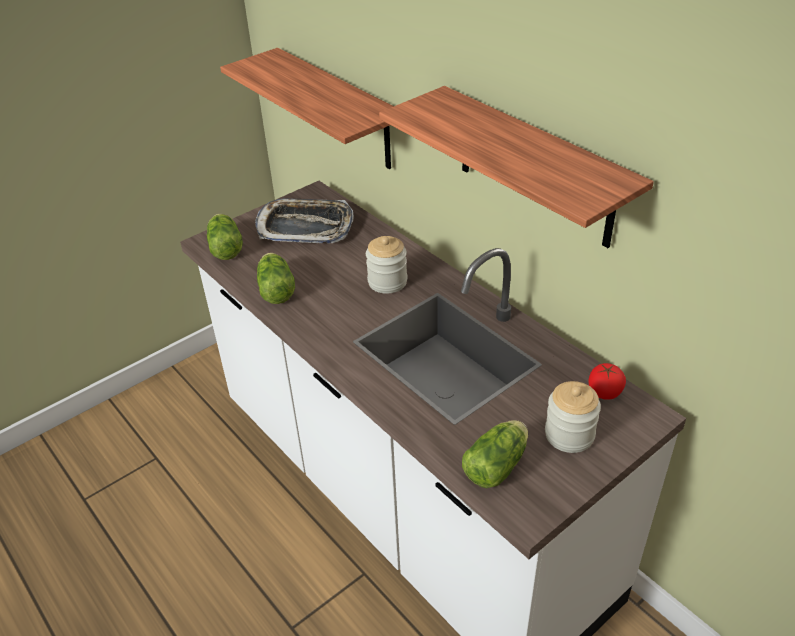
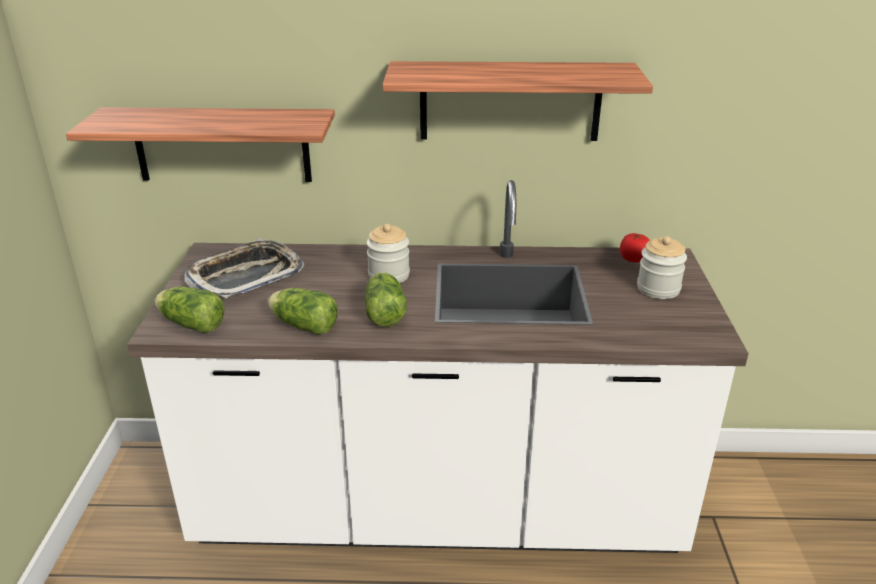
camera: 50 degrees left, 10 degrees down
lettuce [462,420,528,488] -> lettuce moved to [365,272,407,327]

